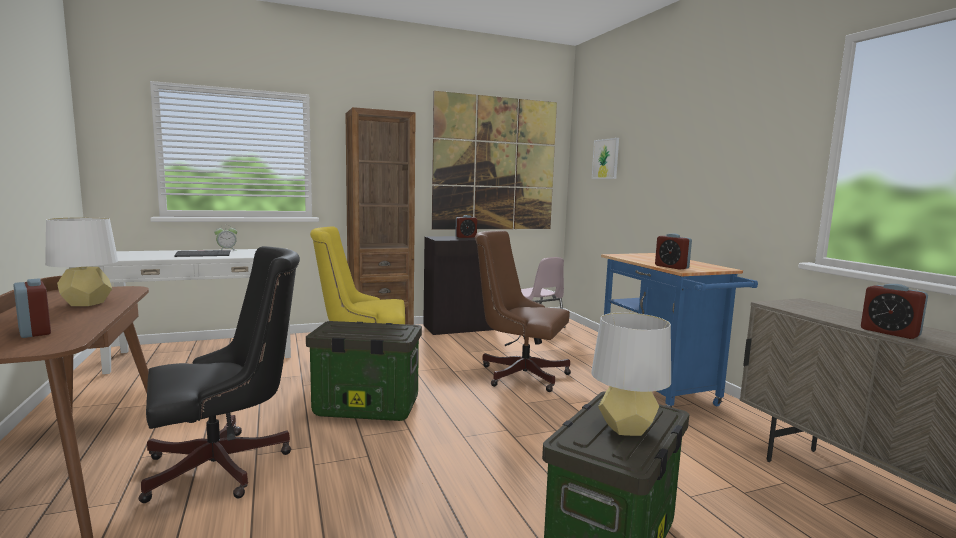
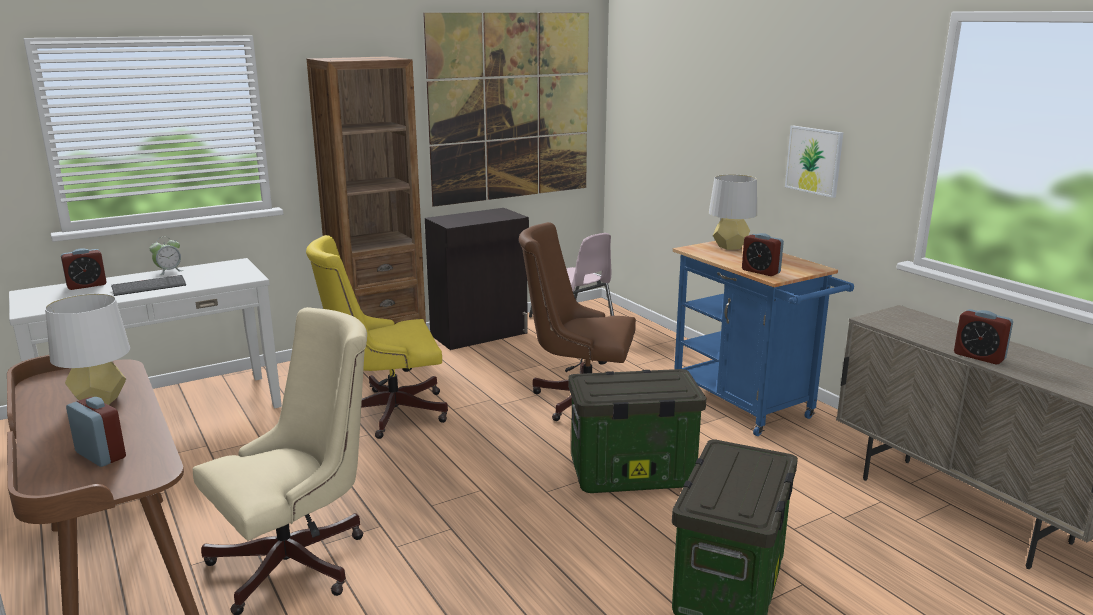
camera: 10 degrees left, 10 degrees up
black office chair [138,246,300,503] -> beige office chair [193,307,367,615]
storage box [306,321,422,421] -> storage box moved to [568,369,706,493]
alarm clock [455,215,477,238] -> alarm clock moved to [61,248,107,290]
grey table lamp [591,312,671,436] -> grey table lamp moved to [709,174,757,250]
picture [592,138,619,179] -> picture moved to [785,126,843,198]

